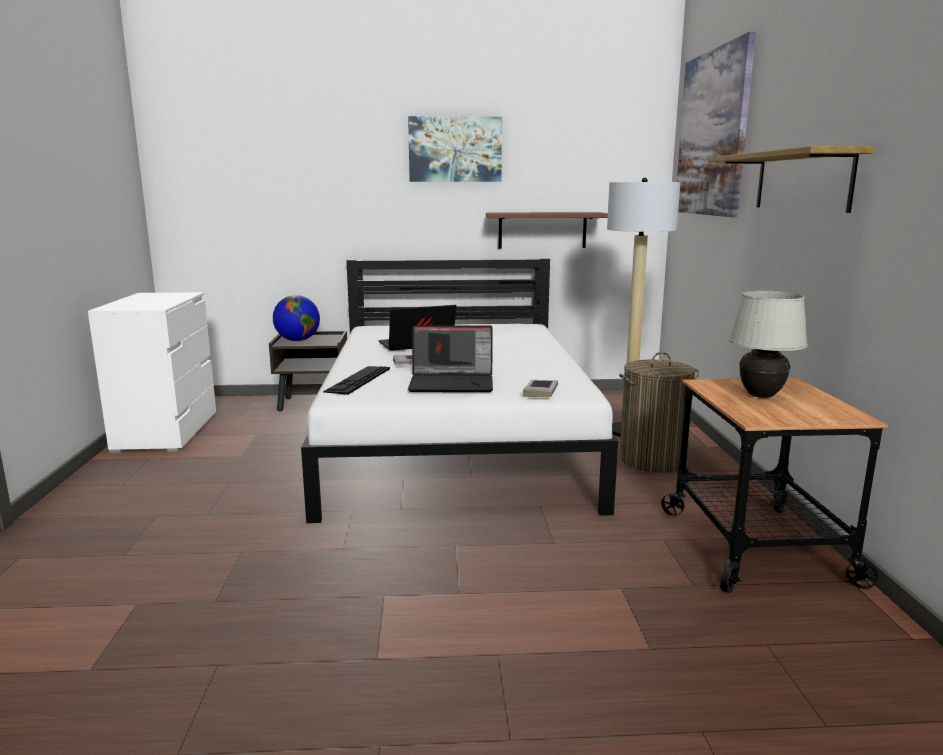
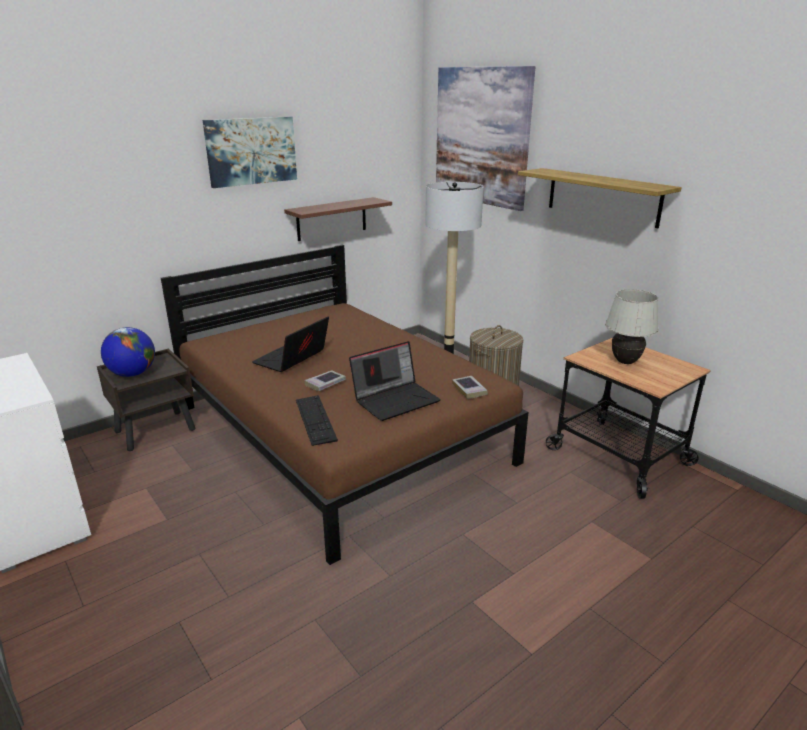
camera: 35 degrees left, 10 degrees up
white bed [301,259,618,523] -> brown bed [161,244,529,565]

